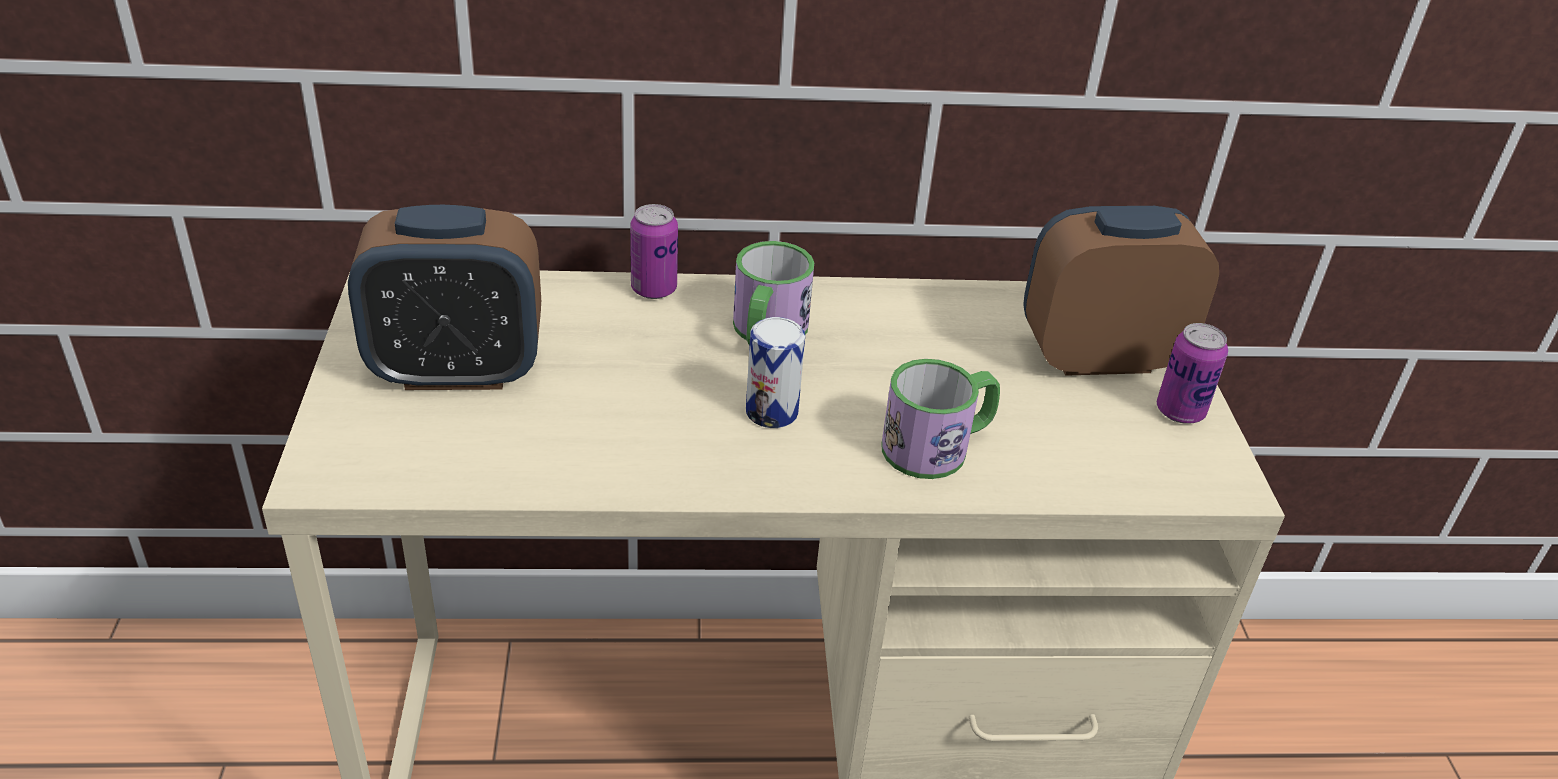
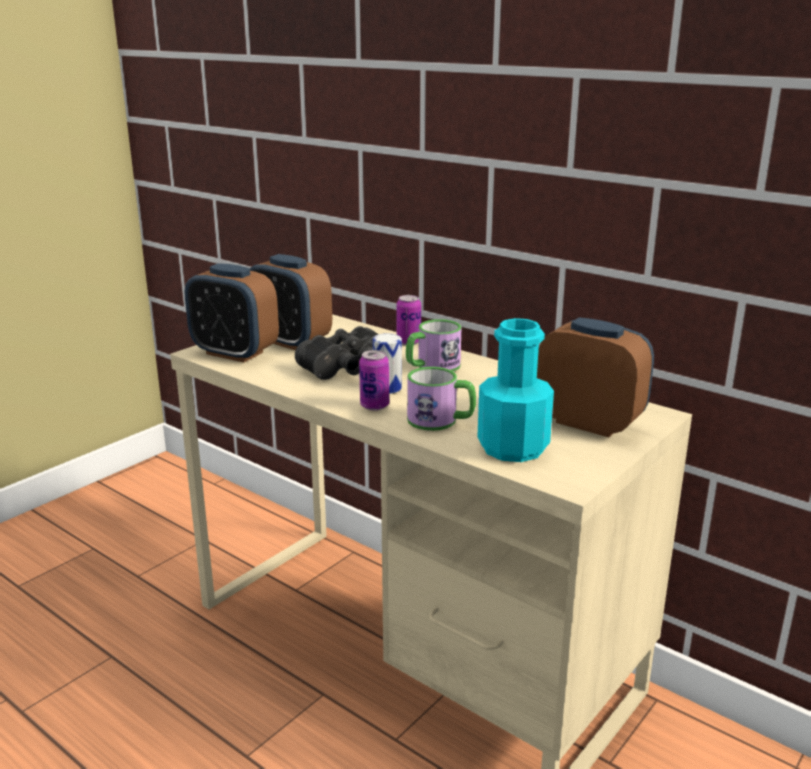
camera: 45 degrees right, 15 degrees down
can [1157,323,1228,424] -> can moved to [359,350,389,411]
none -> alarm clock [185,263,279,362]
none -> black binoculars [295,326,378,380]
none -> turquoise bottle [477,318,554,462]

